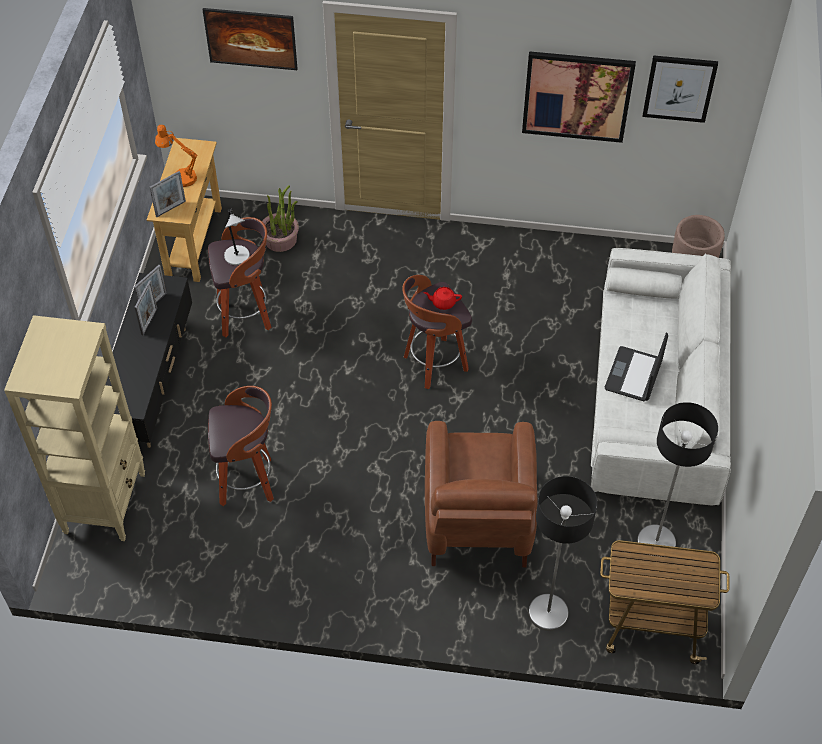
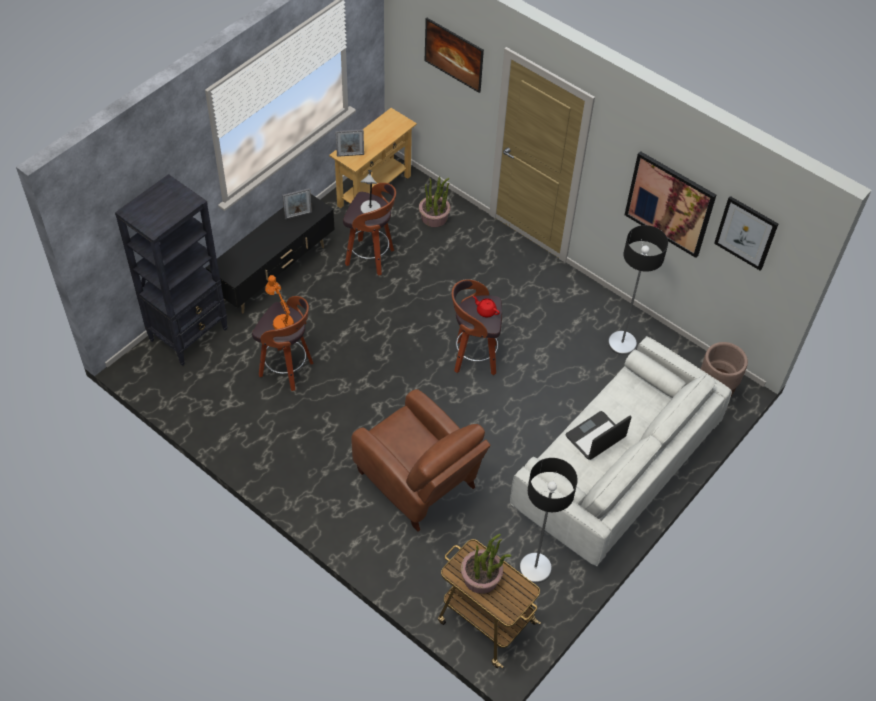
camera: 30 degrees right, 0 degrees up
beige bookcase [4,315,145,541] -> black bookcase [115,174,228,366]
picture frame [134,280,157,335] -> none
orange table lamp [155,125,197,187] -> orange table lamp moved to [265,275,294,329]
brown armchair [425,421,538,567] -> brown armchair turned 75 degrees counterclockwise [351,389,490,532]
floor lamp [528,476,597,631] -> floor lamp moved to [608,225,668,355]
none -> potted plant [461,534,511,594]

